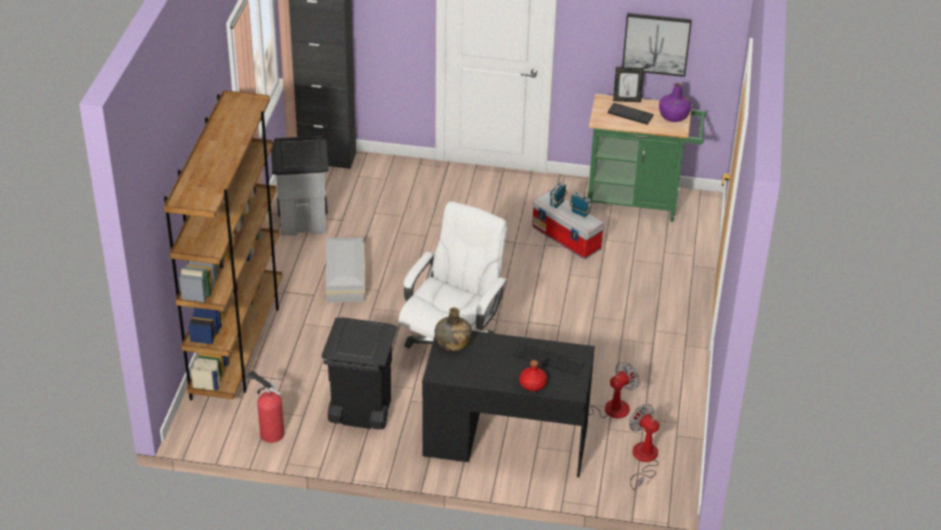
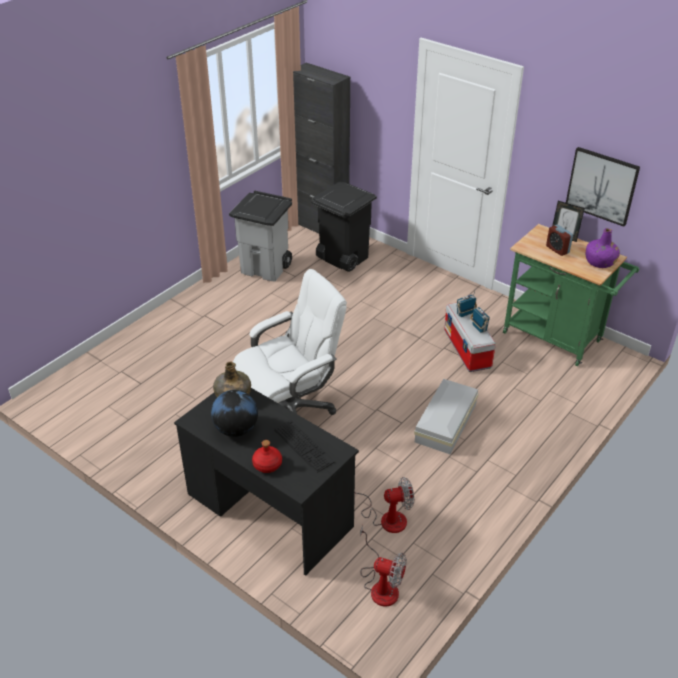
camera: 30 degrees right, 0 degrees up
brown bookcase [163,90,283,400] -> none
fire extinguisher [246,370,284,443] -> none
black trash can [321,317,397,429] -> black trash can moved to [311,181,377,272]
white storage box [326,237,365,303] -> white storage box moved to [414,379,479,454]
keyboard [607,103,654,125] -> alarm clock [546,225,573,256]
fan [629,404,659,491] -> fan turned 120 degrees clockwise [360,525,407,607]
none -> globe [211,390,258,437]

